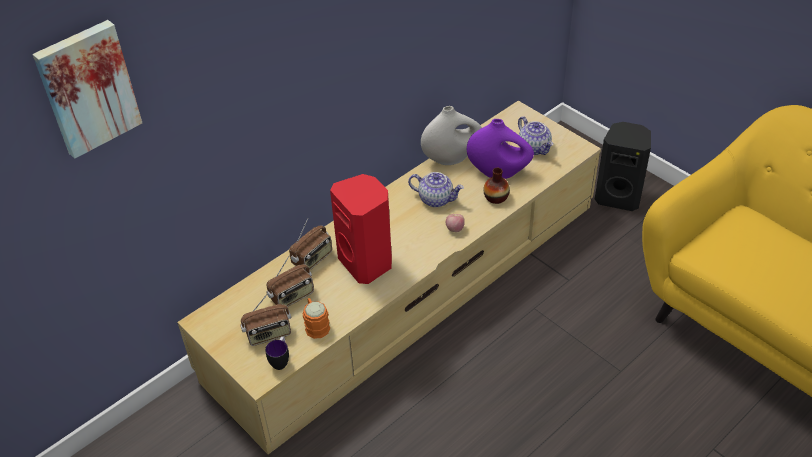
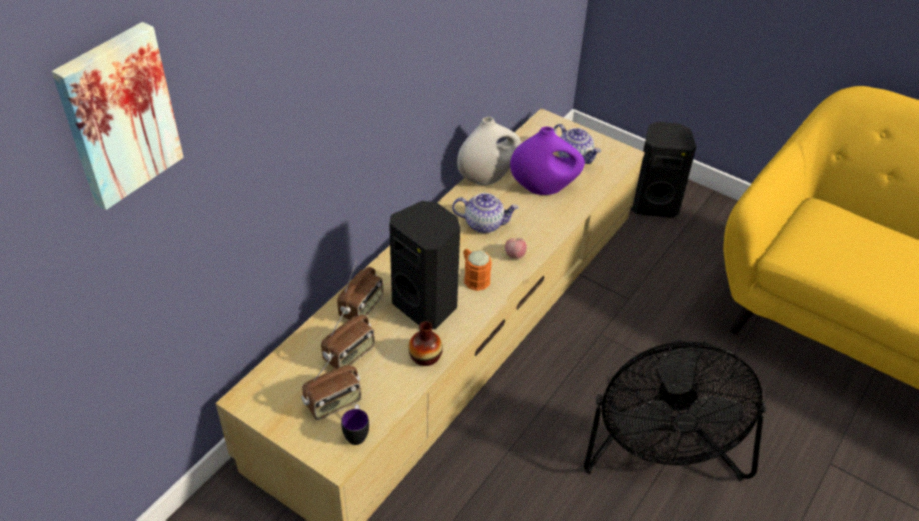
camera: 15 degrees left, 0 degrees up
orange mug [303,298,330,339] -> orange mug moved to [463,249,491,291]
red speaker [330,174,392,284] -> black speaker [389,201,460,329]
vase [483,168,510,204] -> vase moved to [408,321,443,366]
none -> black fan [584,339,766,481]

